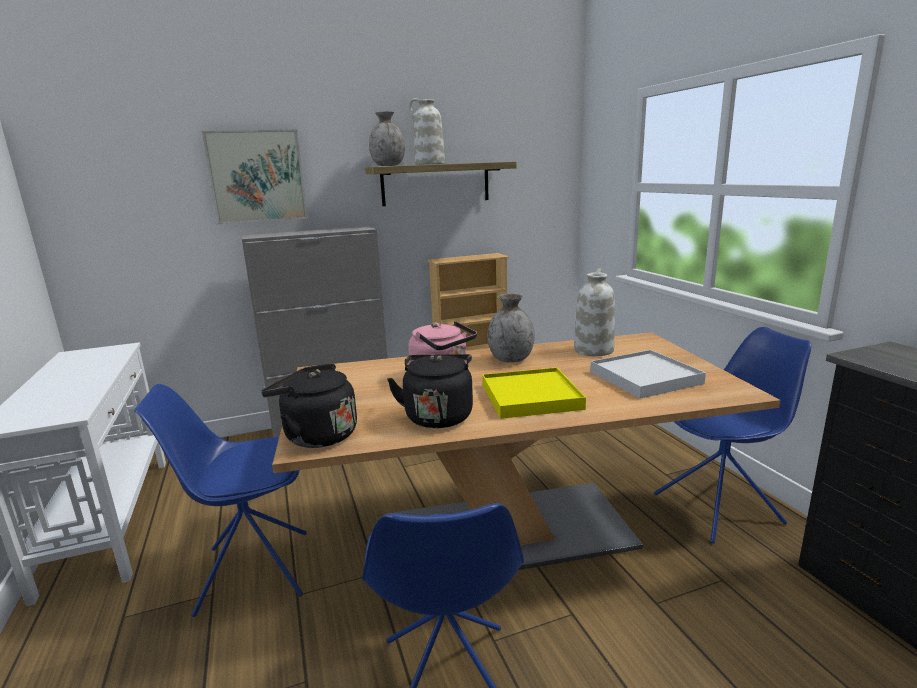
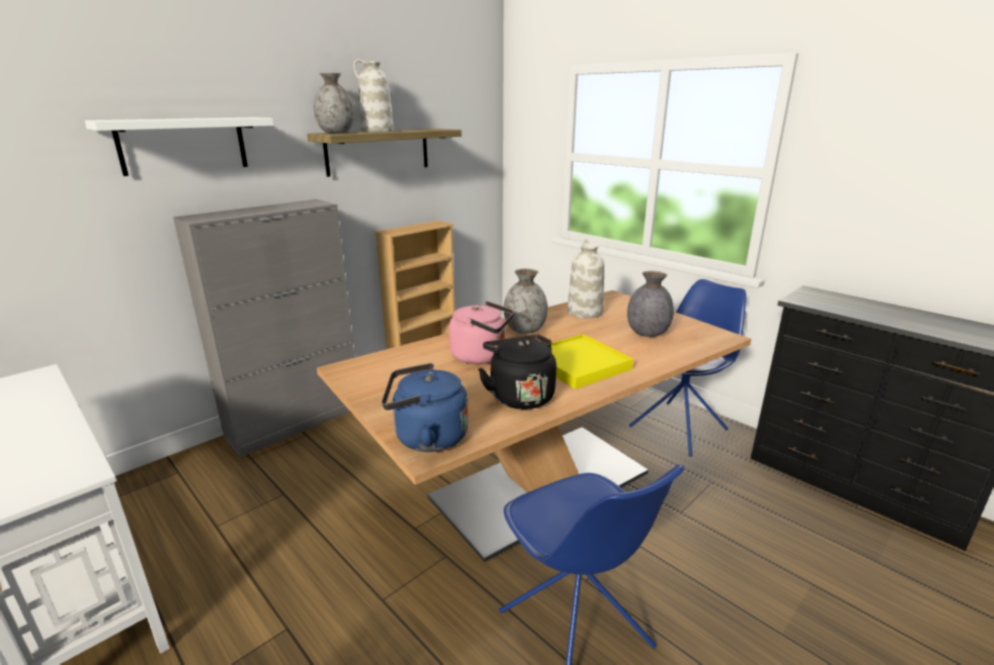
camera: 25 degrees left, 5 degrees up
blue chair [134,384,307,617] -> none
picture [202,130,308,224] -> white shelf [85,117,274,176]
black kettle [261,364,357,448] -> blue kettle [382,363,468,452]
white tray [590,350,706,399] -> grey vase [627,271,674,337]

